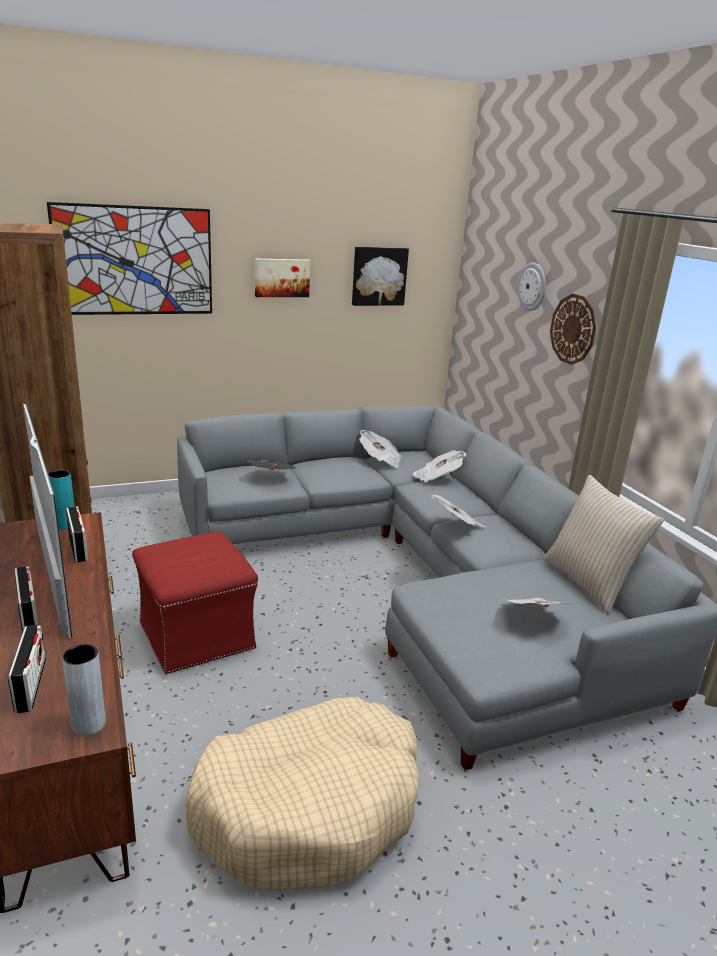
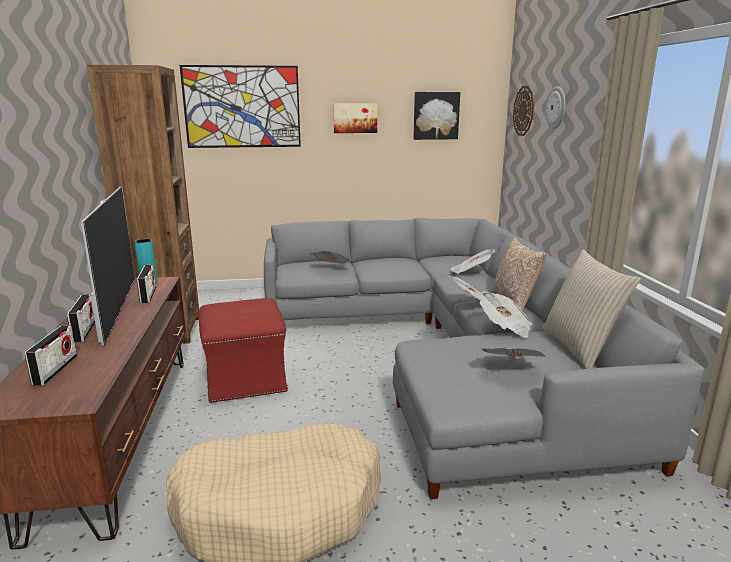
camera: 15 degrees right, 5 degrees down
grey vase [62,644,106,736] -> none
newspaper [359,430,402,468] -> newspaper moved to [480,291,532,338]
wall clock [550,294,596,365] -> wall clock moved to [513,86,534,136]
none -> pillow [491,237,547,311]

